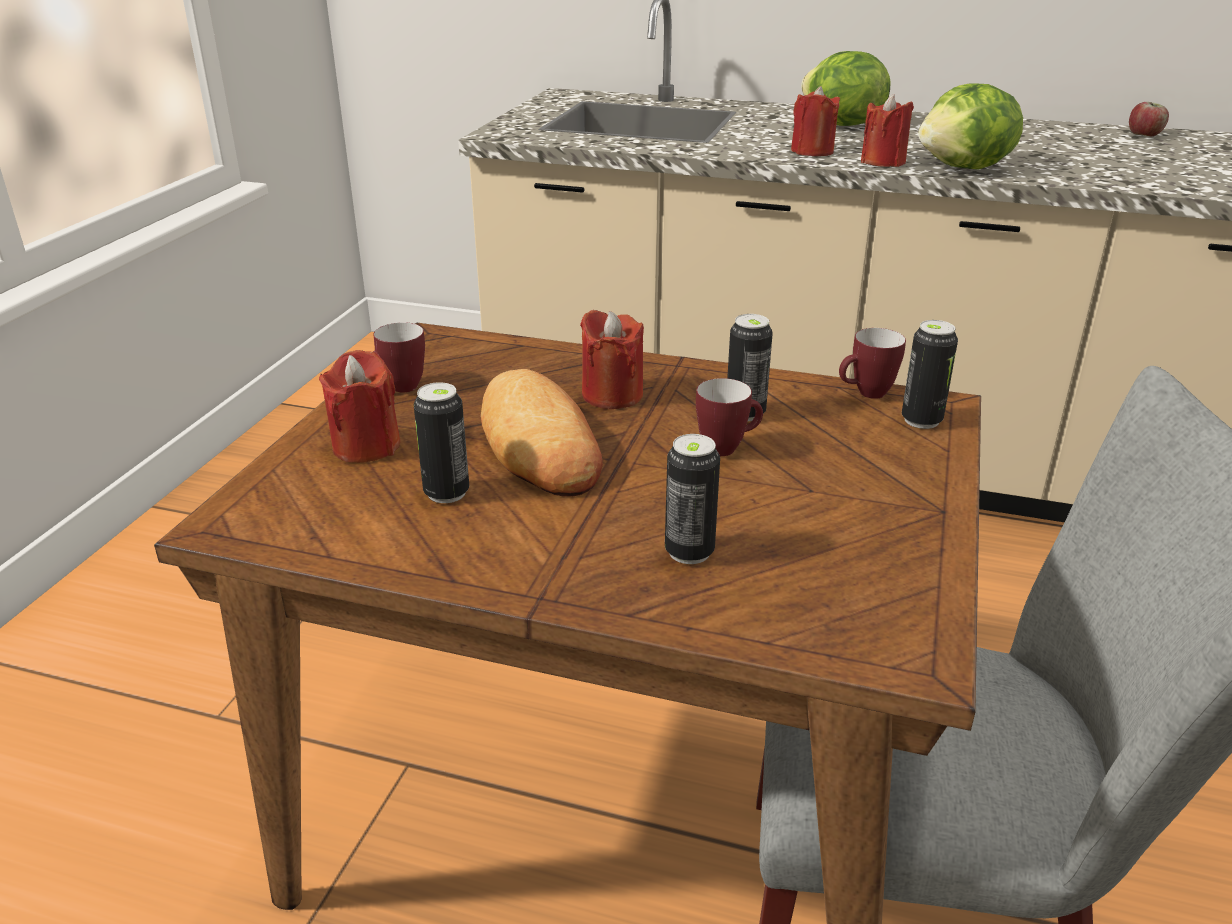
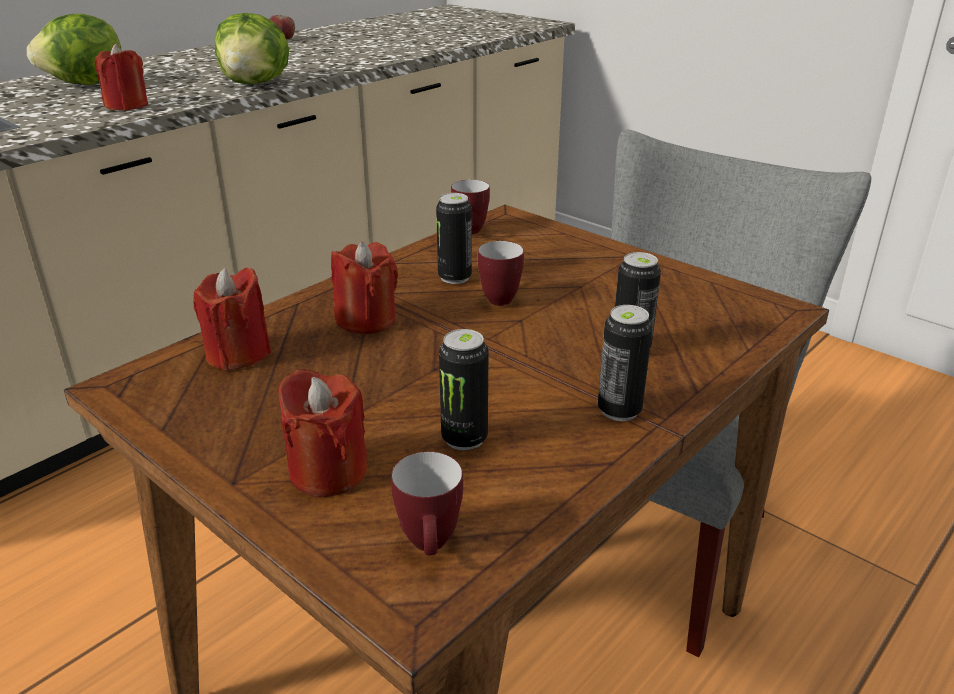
camera: 65 degrees left, 0 degrees up
mug [373,322,425,392] -> mug moved to [391,452,463,556]
bread [481,369,603,497] -> none
red candle [861,94,914,167] -> red candle moved to [193,268,272,371]
can [902,320,958,429] -> can moved to [598,305,653,421]

